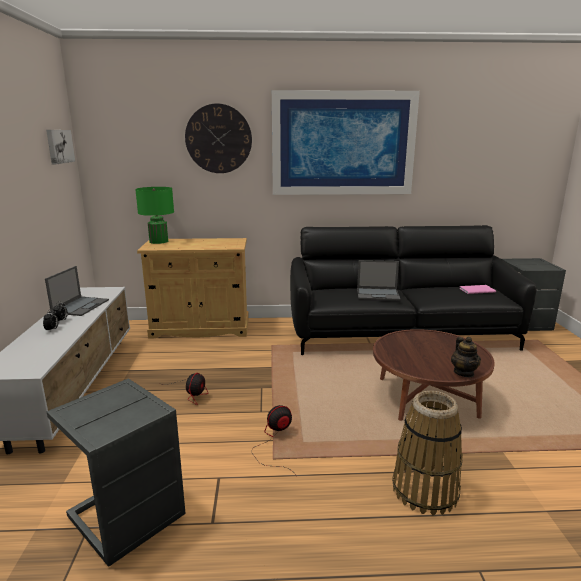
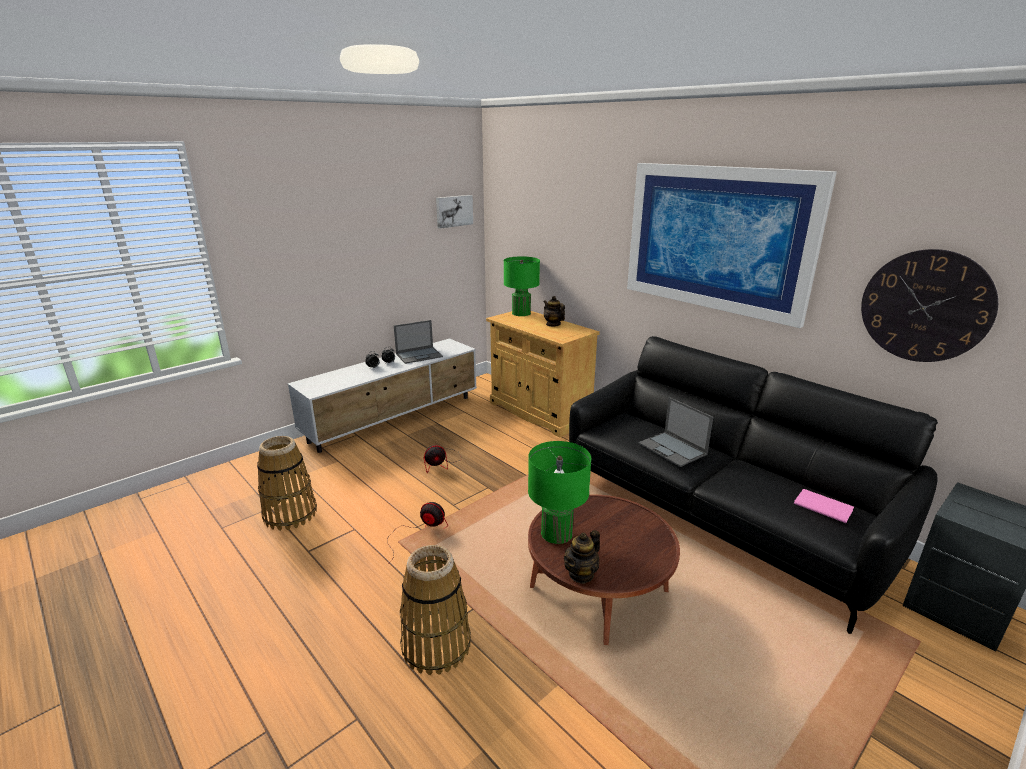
camera: 50 degrees right, 5 degrees up
grey side table [47,378,185,567] -> basket [257,436,317,531]
wall clock [185,104,252,173] -> wall clock moved to [861,249,998,362]
none -> green table lamp [528,441,591,544]
none -> teapot [544,296,565,327]

